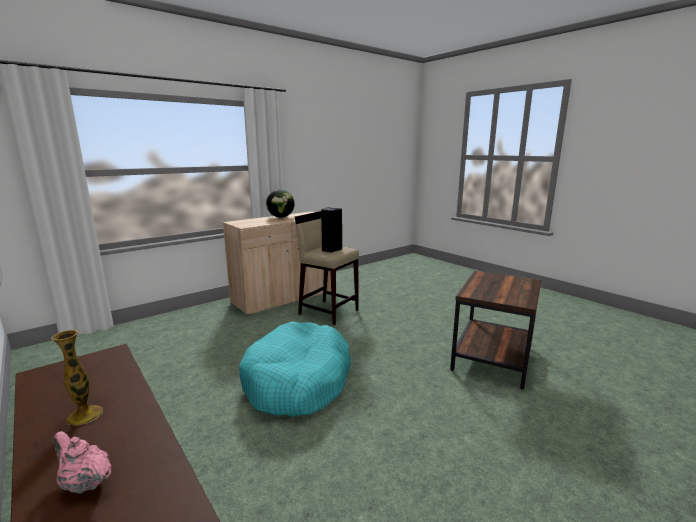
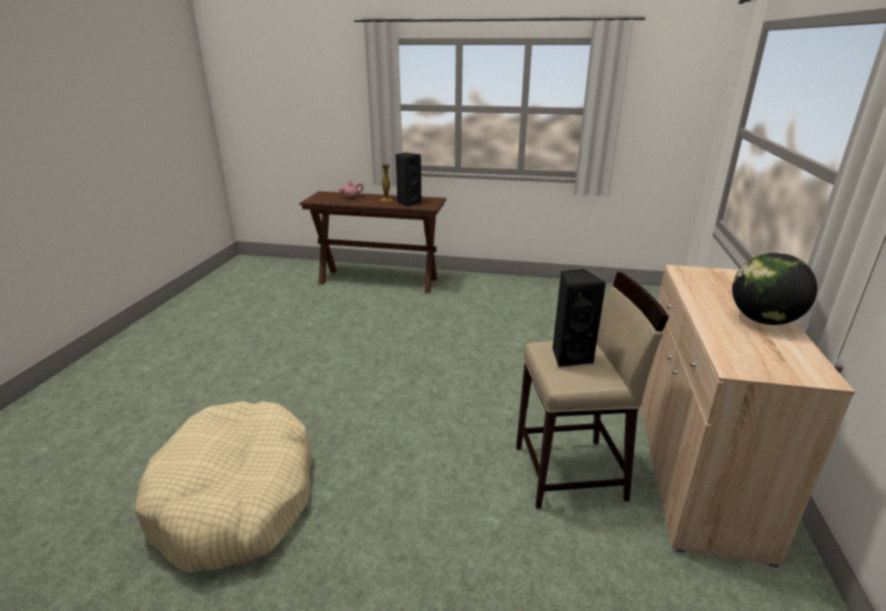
camera: 140 degrees right, 10 degrees up
turquoise dog bed [239,321,351,417] -> none
brown side table [450,271,541,390] -> beige dog bed [135,401,312,572]
none -> black speaker [396,153,421,207]

